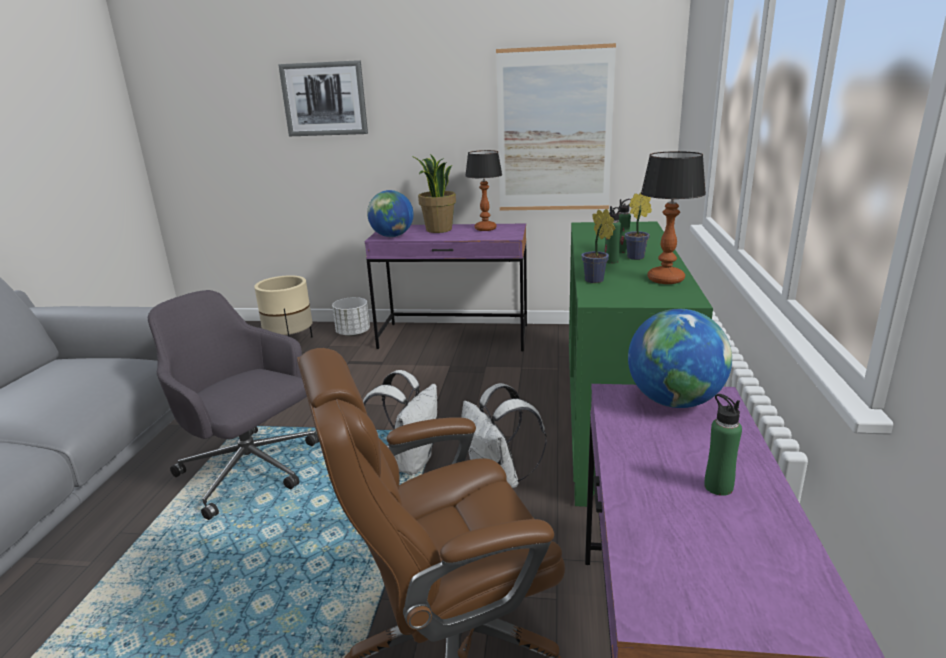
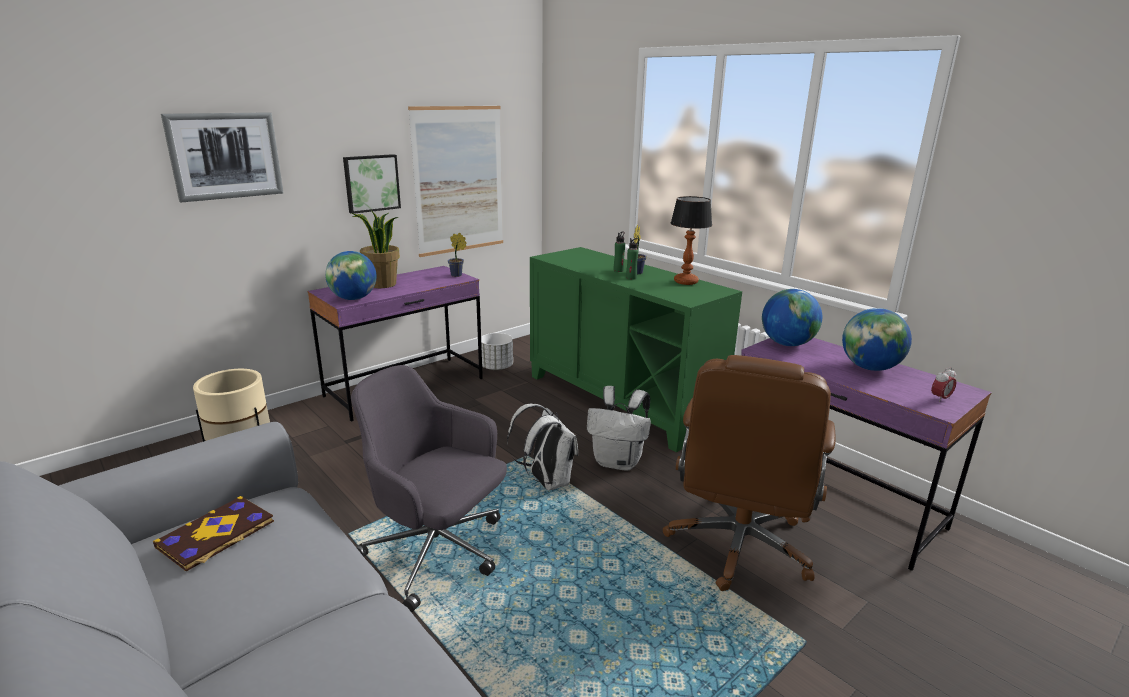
camera: 50 degrees left, 0 degrees up
grey office chair [148,290,319,520] -> grey office chair turned 45 degrees clockwise [351,365,507,613]
white planter [332,297,370,336] -> white planter moved to [481,333,513,371]
table lamp [465,150,502,231] -> none
potted plant [581,209,615,283] -> potted plant moved to [448,233,467,277]
green bottle [704,394,742,496] -> globe [842,308,912,371]
none -> book [153,496,274,572]
none -> picture [343,154,401,214]
none -> alarm clock [931,367,956,402]

